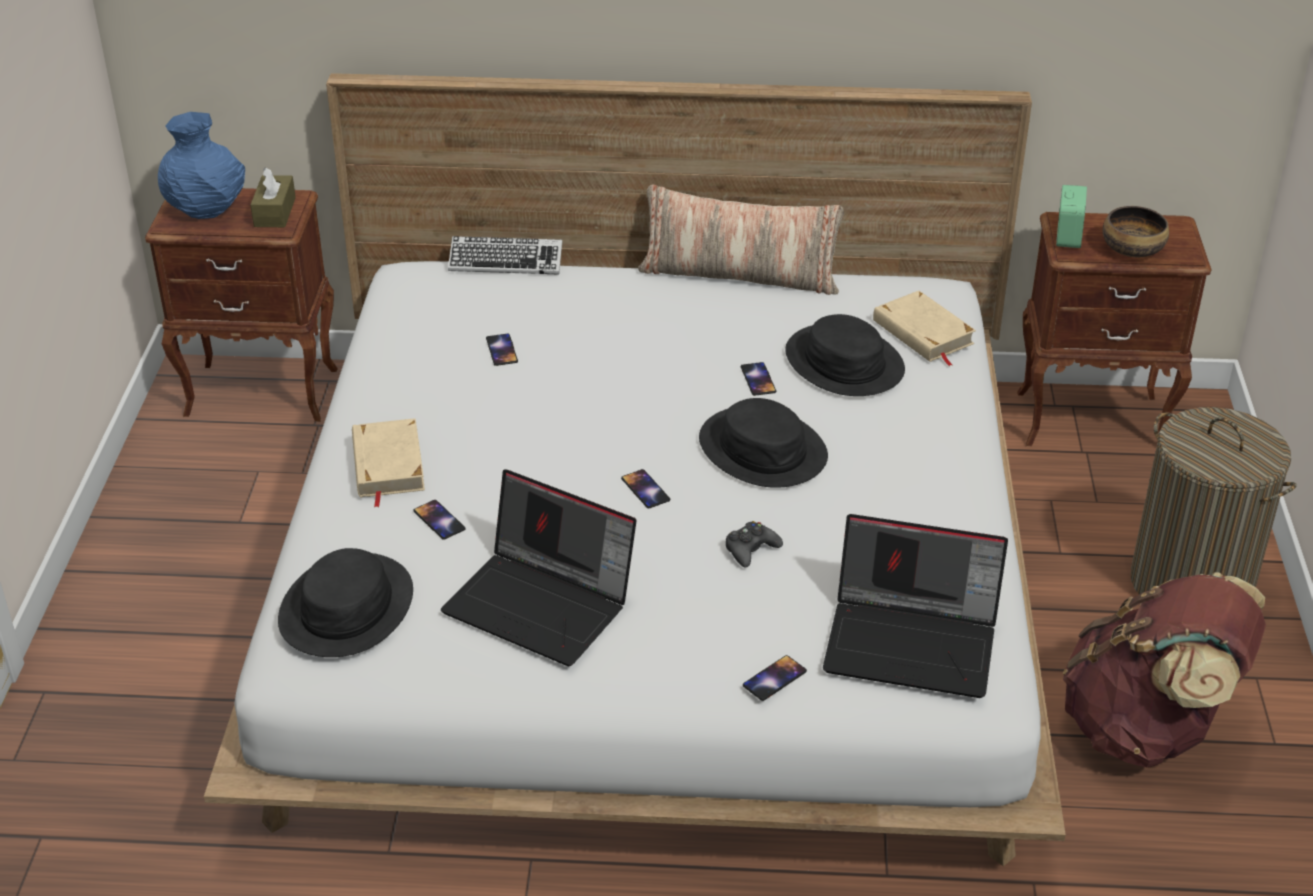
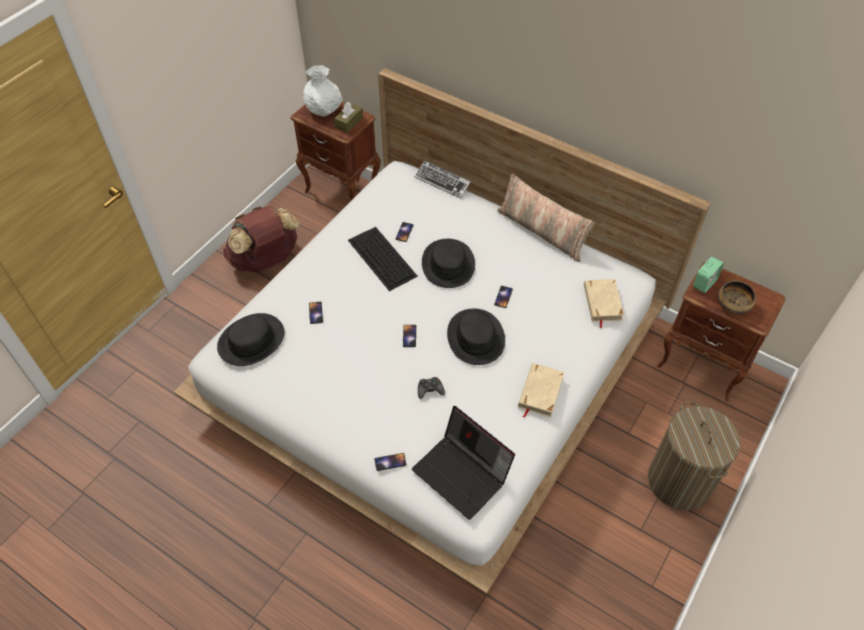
camera: 30 degrees right, 15 degrees up
blue vase [158,112,245,219] -> white vase [303,65,343,117]
beige book [352,418,425,507] -> beige book moved to [518,363,564,418]
laptop [441,470,636,666] -> none
black hat [785,314,905,396] -> black hat moved to [422,239,475,288]
brown backpack [1063,572,1266,767] -> brown backpack moved to [223,206,299,272]
none -> keyboard [348,227,418,291]

